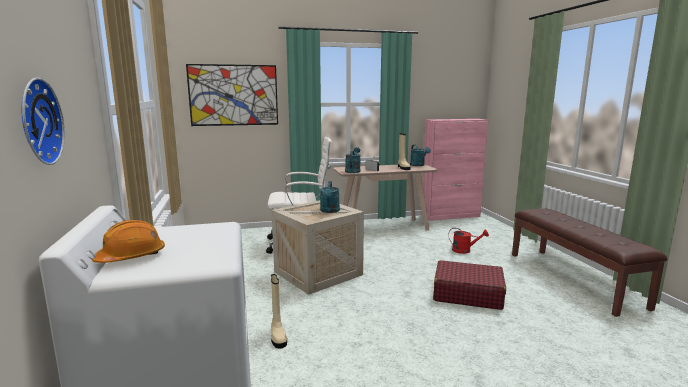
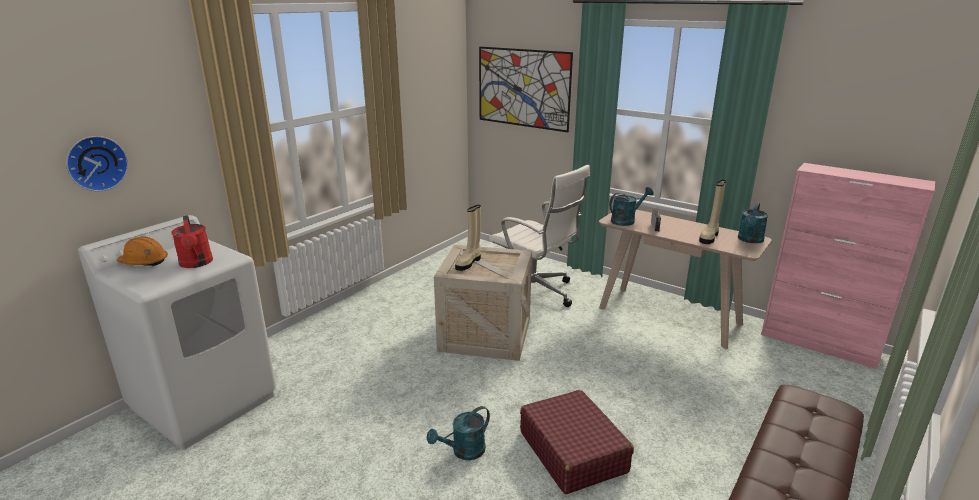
camera: 50 degrees right, 10 degrees up
beige boot [271,274,287,349] -> beige boot moved to [455,205,481,271]
turquoise watering can [320,181,340,213] -> turquoise watering can moved to [427,406,490,460]
red watering can [448,228,489,254] -> red watering can moved to [172,215,213,268]

